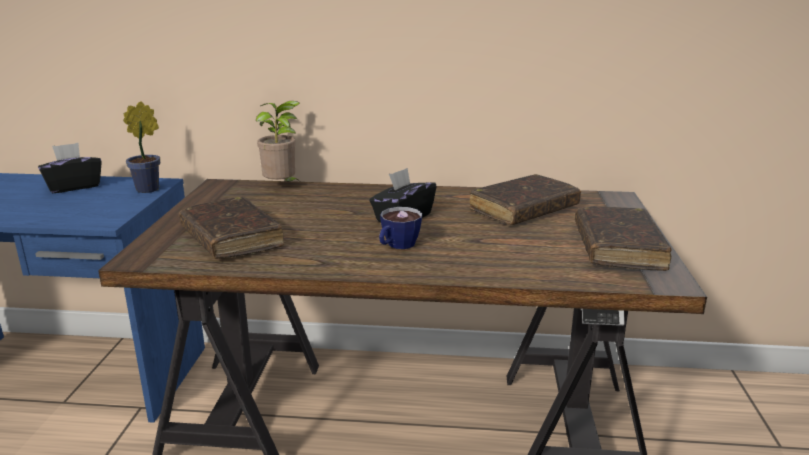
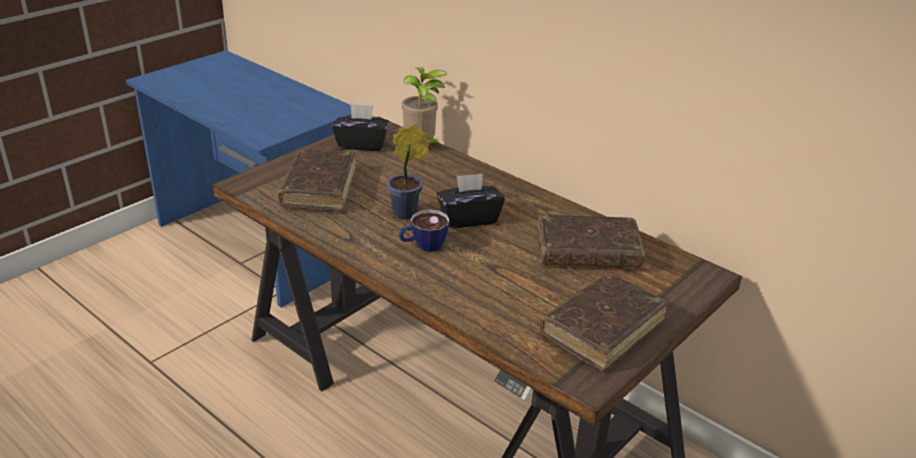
camera: 35 degrees right, 10 degrees up
black tissue box [38,143,102,193] -> black tissue box moved to [332,104,389,151]
potted plant [123,101,160,193] -> potted plant moved to [387,124,430,219]

